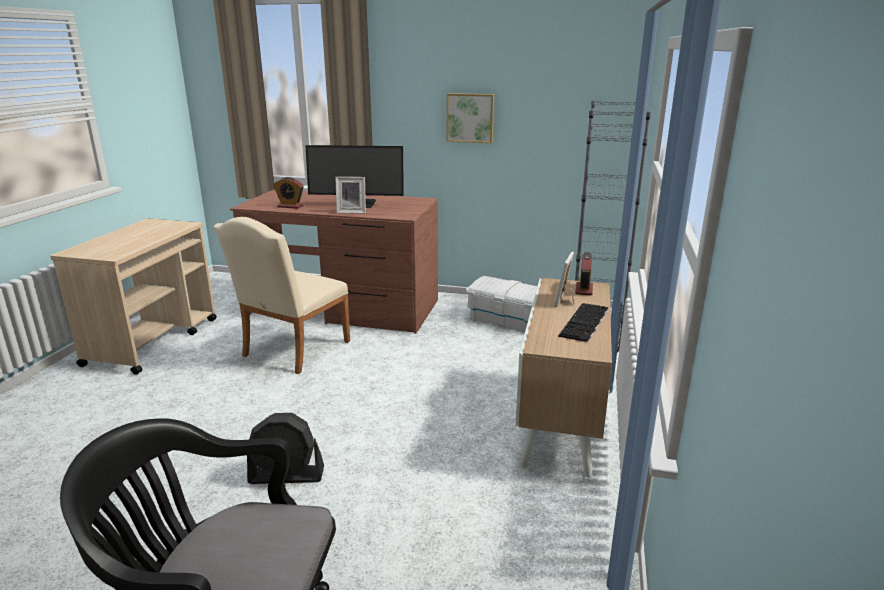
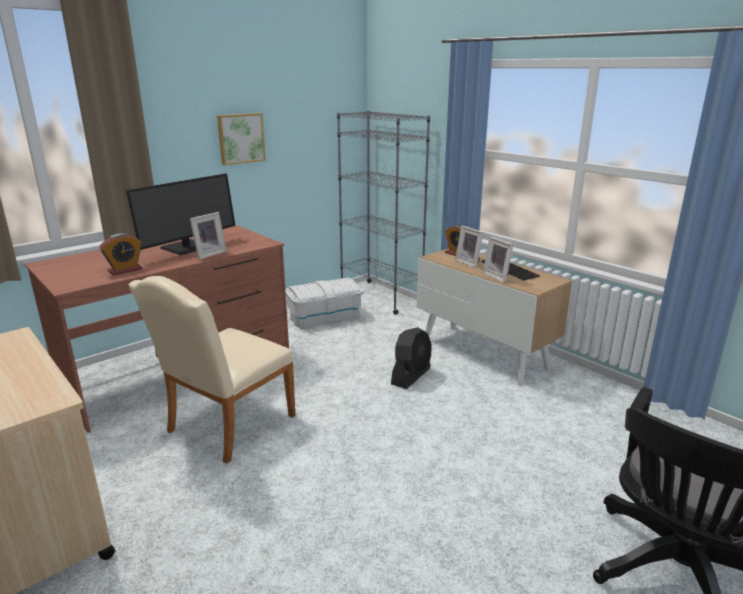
camera: 55 degrees left, 0 degrees up
beige chair [213,217,350,374] -> beige chair turned 60 degrees clockwise [128,276,295,464]
black fan [247,413,324,484] -> black fan moved to [391,327,431,389]
none -> picture frame [483,237,514,283]

